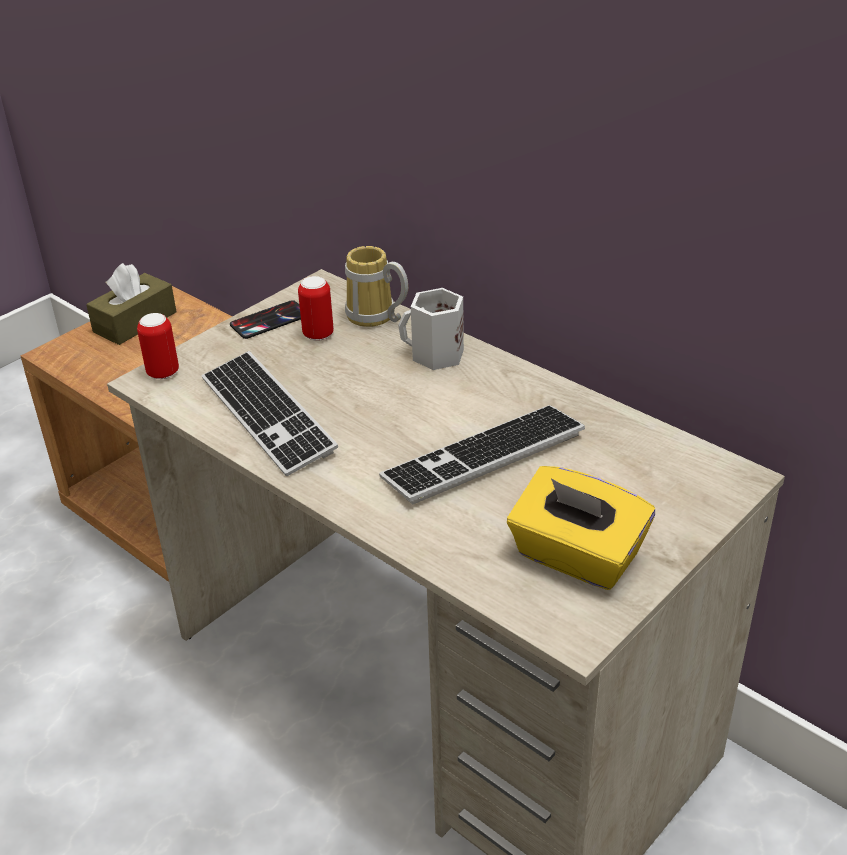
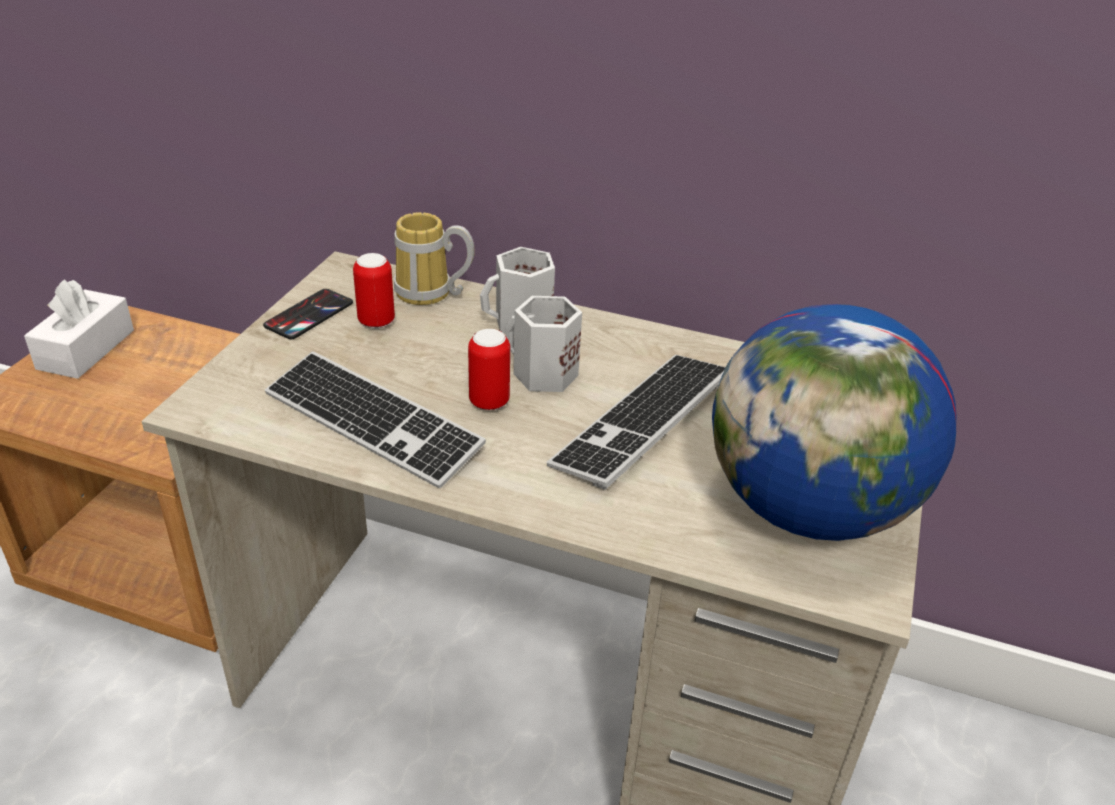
camera: 25 degrees left, 0 degrees up
brown tissue box [86,263,176,345] -> white tissue box [24,279,134,379]
can [137,313,179,379] -> can moved to [468,329,510,410]
yellow tissue box [507,466,655,590] -> globe [712,304,956,541]
none -> white mug [505,296,582,392]

